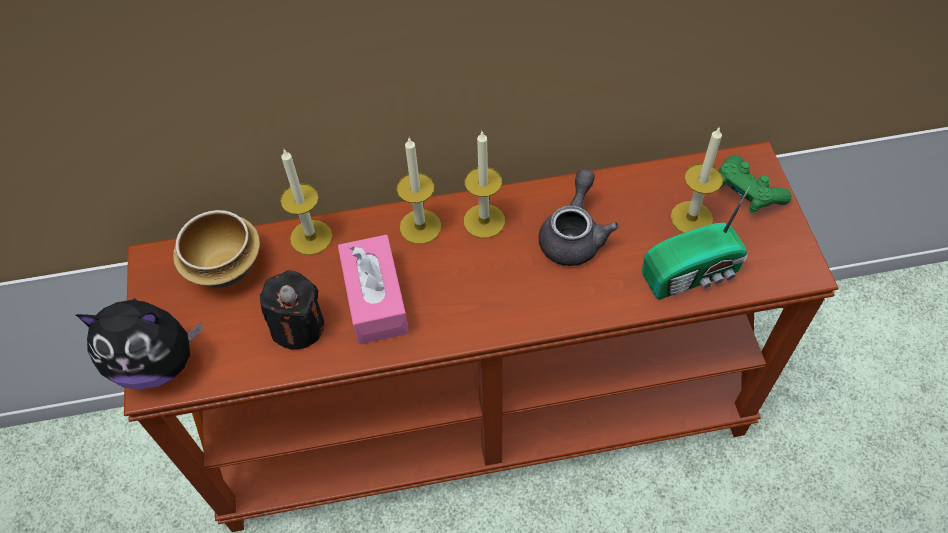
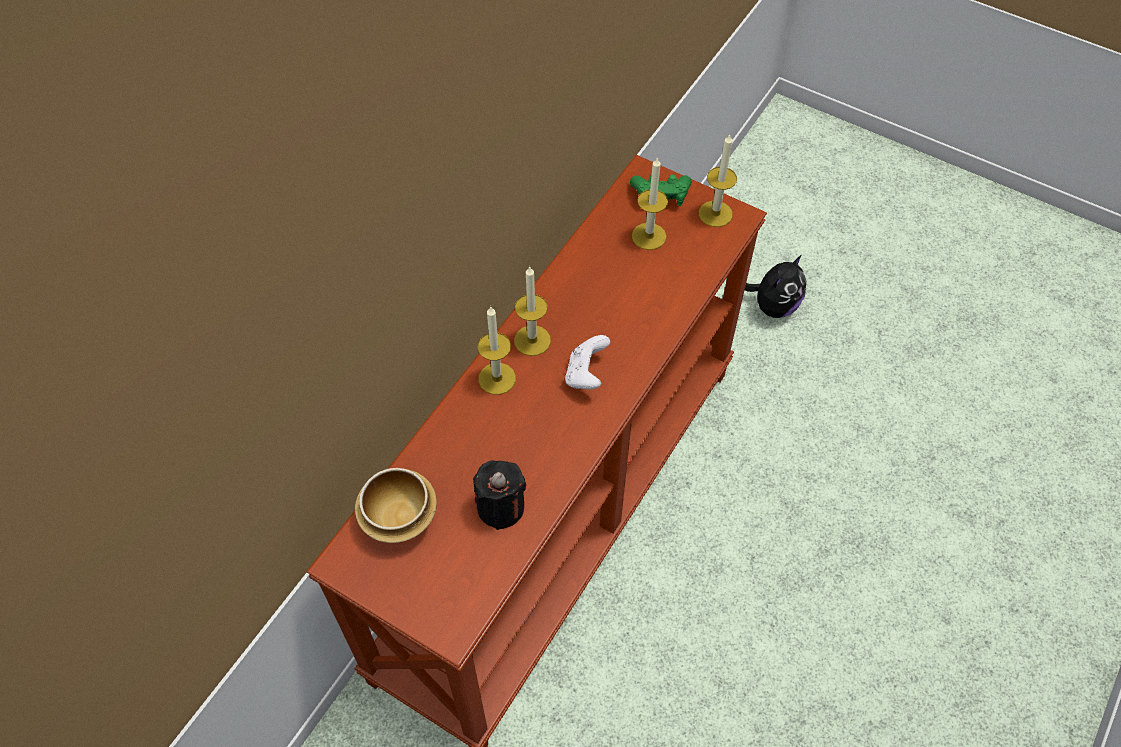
camera: 50 degrees left, 0 degrees up
plush toy [76,298,203,390] -> plush toy moved to [745,255,806,318]
candle [280,150,332,255] -> candle moved to [699,134,737,227]
pink tissue box [338,235,409,345] -> none
grey teapot [539,169,619,266] -> none
radio [642,186,750,299] -> none
none -> white game controller [565,335,610,389]

